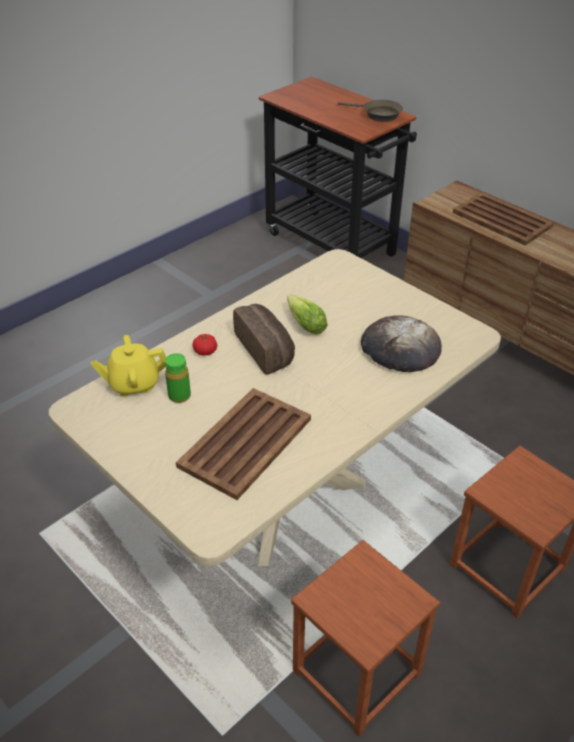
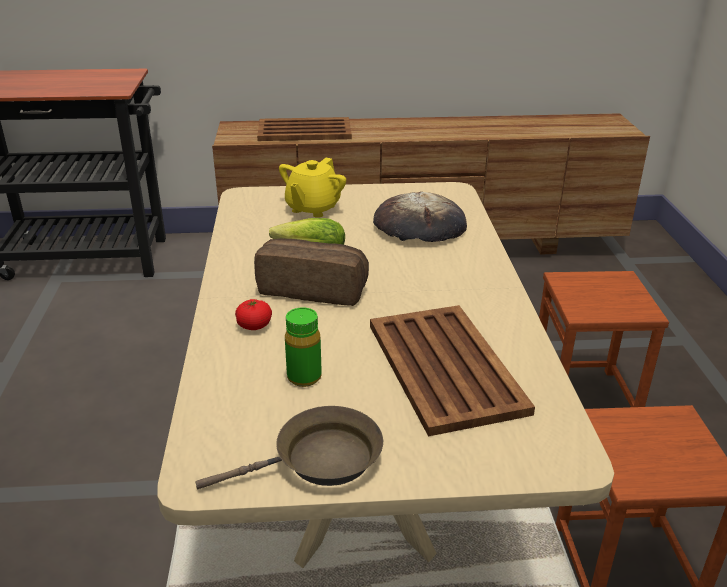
camera: 50 degrees left, 10 degrees down
yellow teapot [91,335,166,397] -> yellow teapot moved to [279,158,346,218]
brown frying pan [338,100,403,122] -> brown frying pan moved to [195,406,383,489]

